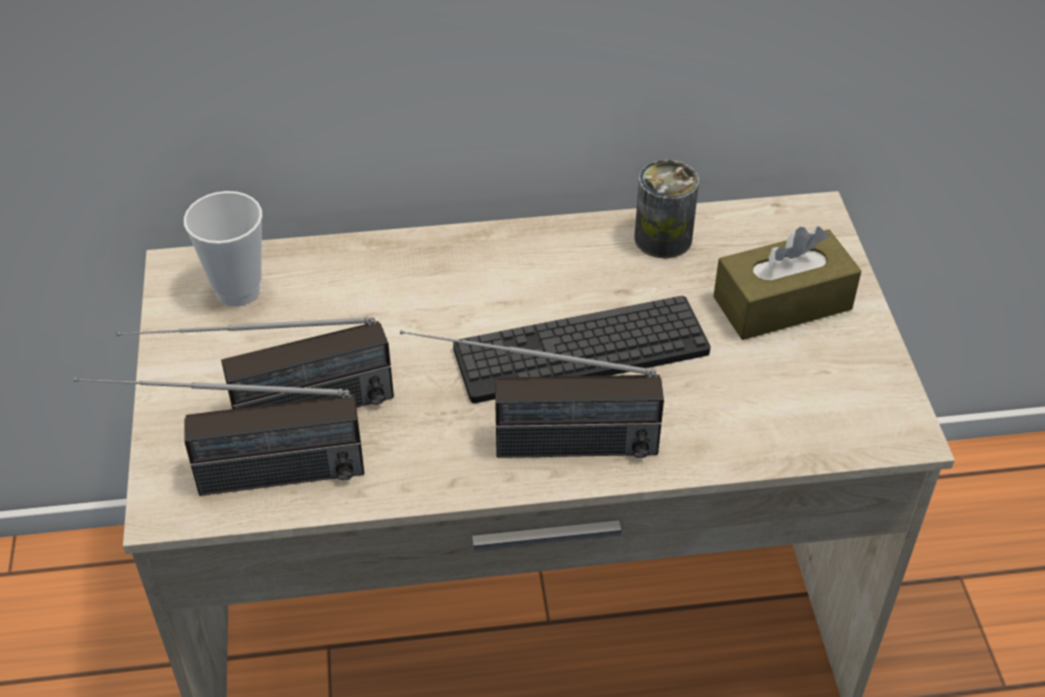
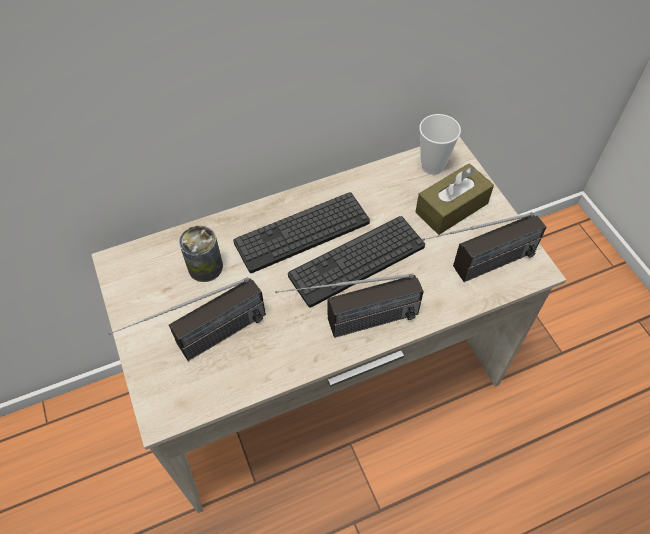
camera: 15 degrees left, 10 degrees up
radio [74,377,364,496] -> radio moved to [422,212,546,282]
cup [184,191,262,307] -> cup moved to [419,114,461,175]
can [634,160,699,258] -> can moved to [179,225,223,282]
none -> keyboard [233,192,370,273]

